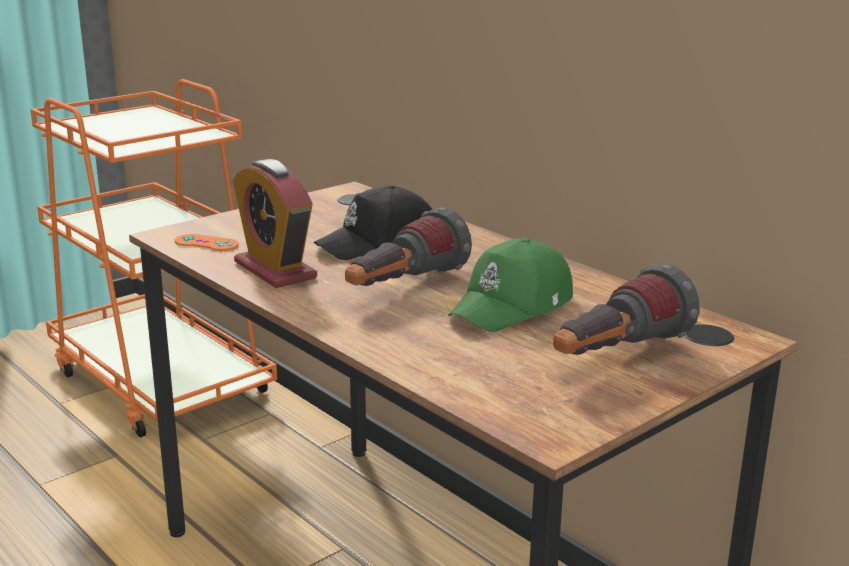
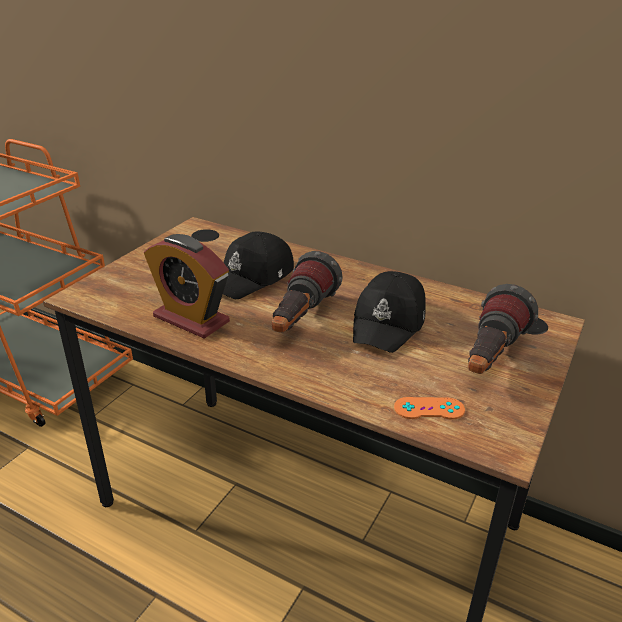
camera: 20 degrees left, 10 degrees up
orange game controller [175,234,239,251] -> orange game controller moved to [394,397,465,420]
green cap [448,238,573,332] -> black cap [353,271,426,353]

